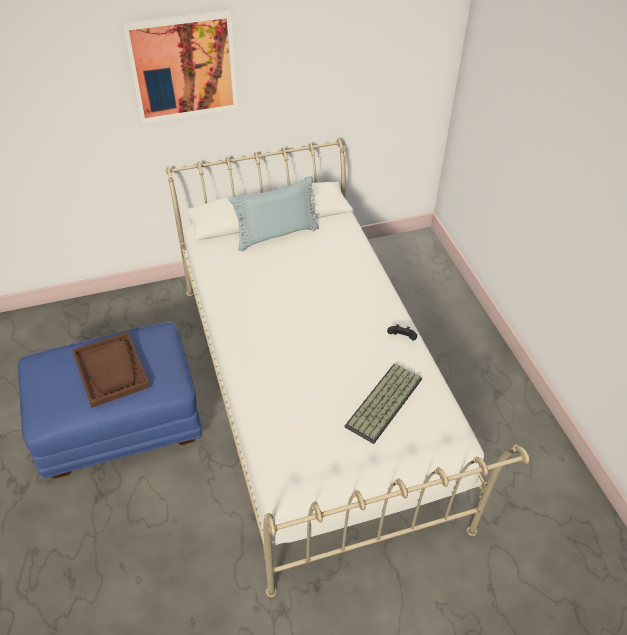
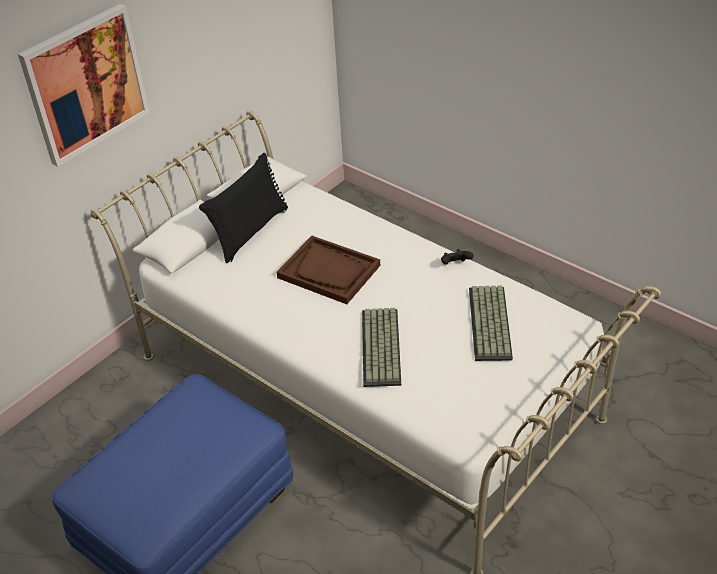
camera: 30 degrees left, 5 degrees down
brown tray [72,332,150,408] -> brown tray moved to [277,236,380,304]
blue pillow [228,176,319,251] -> black pillow [199,153,288,263]
none -> keyboard [362,308,401,387]

